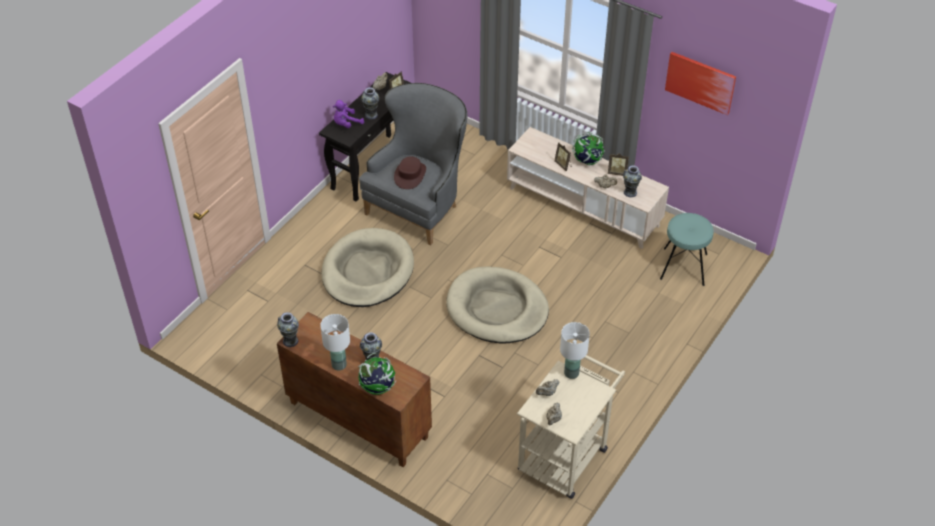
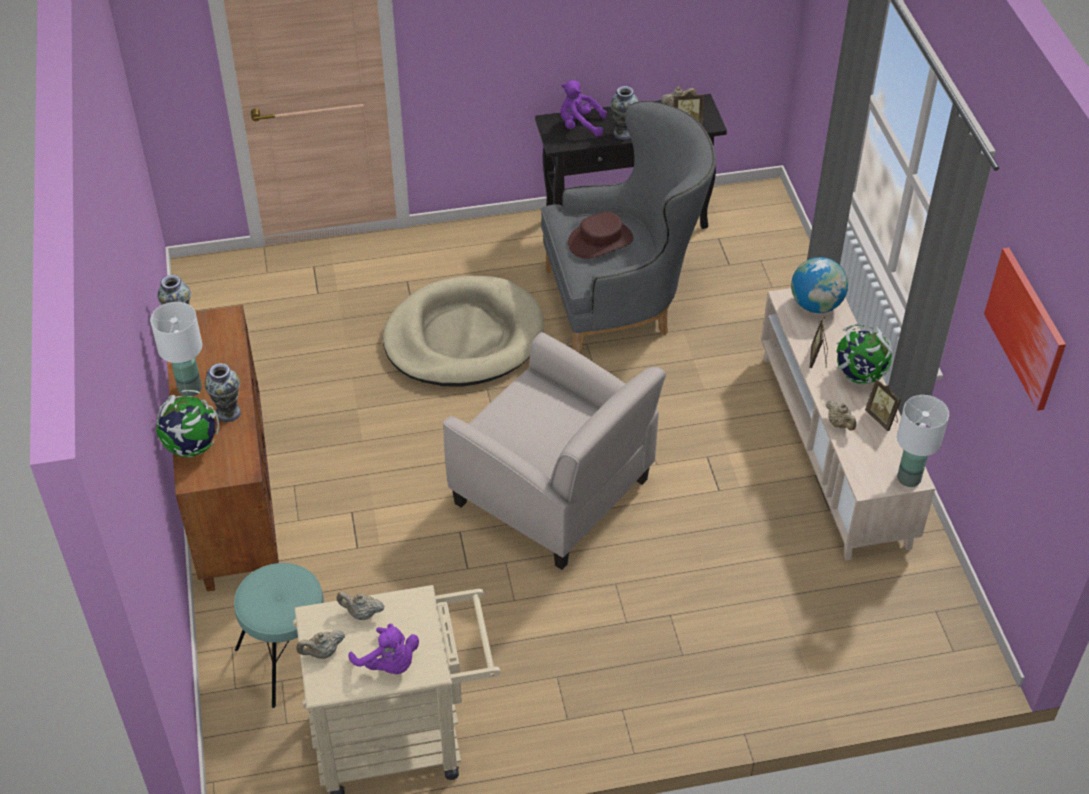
camera: 45 degrees right, 0 degrees up
beige dog bed [446,267,549,344] -> beige armchair [443,332,666,570]
white table lamp [560,322,590,379] -> white table lamp moved to [897,395,949,487]
vase [623,165,642,197] -> none
turquoise stool [660,213,714,286] -> turquoise stool moved to [234,563,324,708]
none -> purple plush toy [348,623,419,674]
none -> globe [791,257,848,313]

